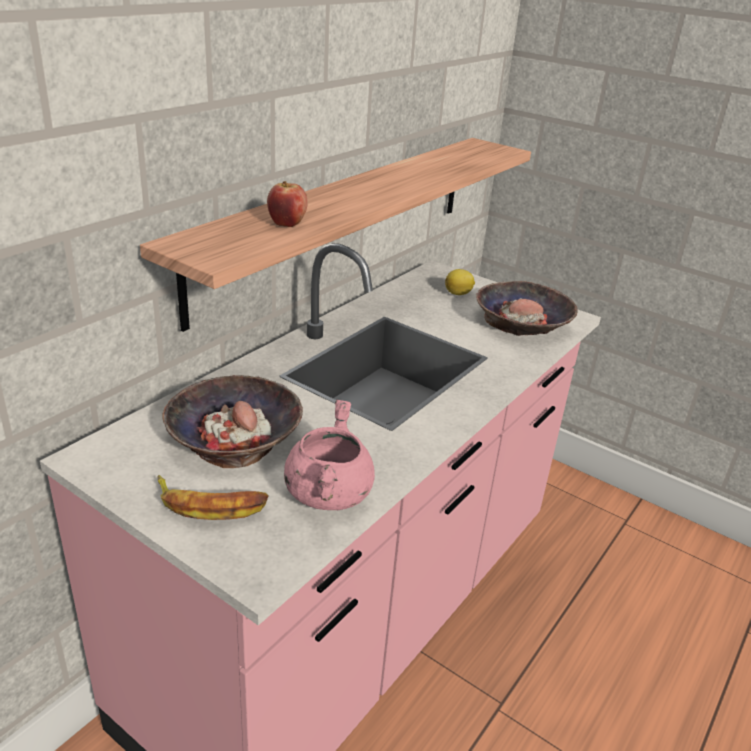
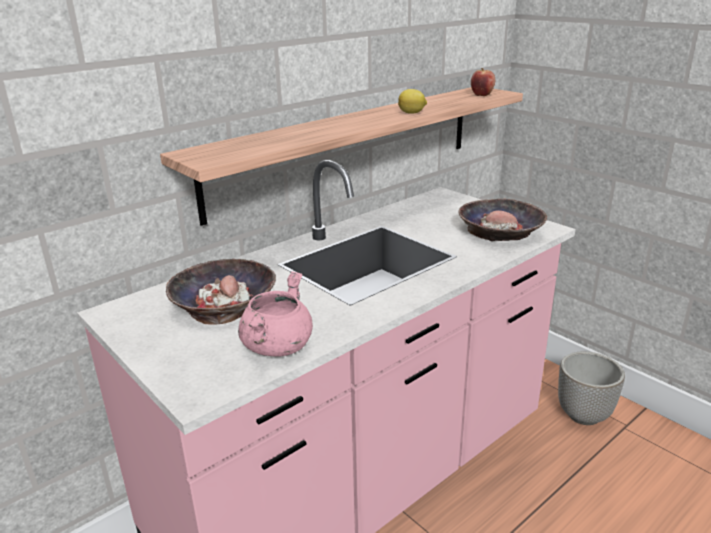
camera: 15 degrees right, 5 degrees down
banana [158,475,269,520] -> none
apple [267,181,308,227] -> apple moved to [471,68,495,96]
lemon [445,269,475,295] -> lemon moved to [398,89,427,114]
none -> planter [558,351,625,425]

